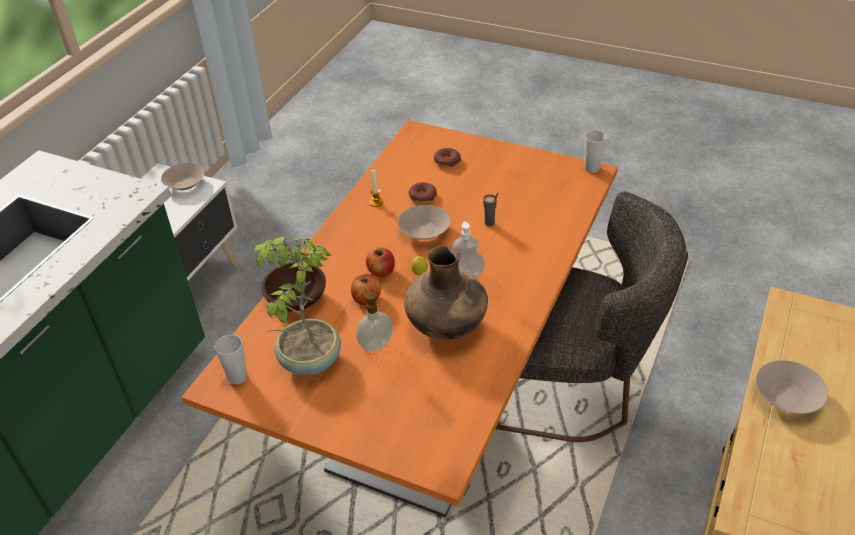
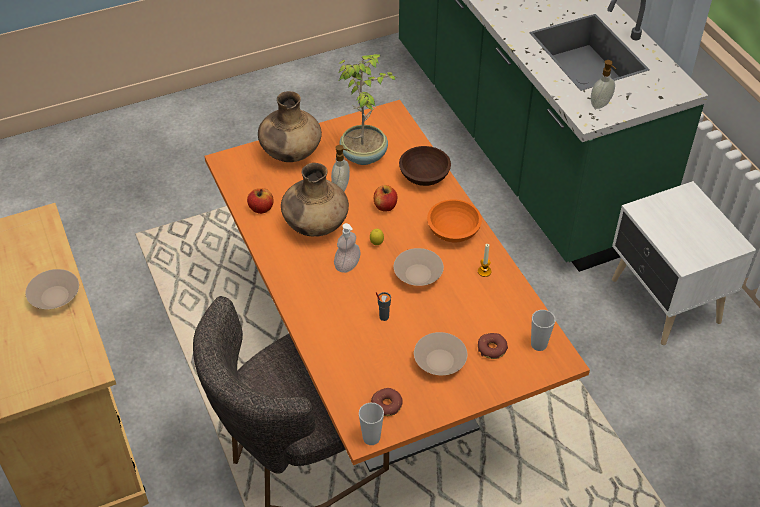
camera: 130 degrees right, 5 degrees up
beige bowl [161,163,205,190] -> beige bowl moved to [414,332,467,375]
cup [214,334,247,384] -> cup moved to [531,310,555,351]
apple [366,247,395,277] -> apple moved to [247,188,274,214]
donut [409,182,437,203] -> donut moved to [371,388,403,416]
none -> brown vase [258,91,322,162]
none -> orange bowl [427,199,482,242]
none -> soap dispenser [591,60,616,109]

